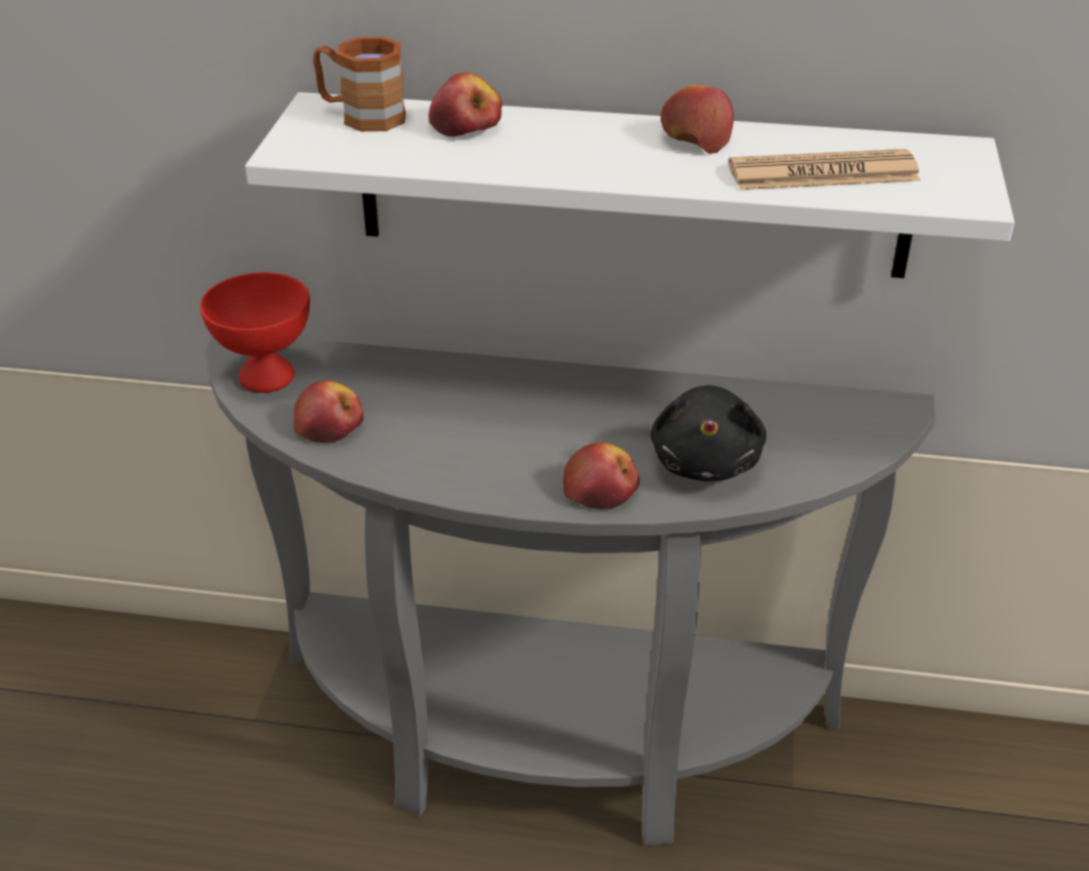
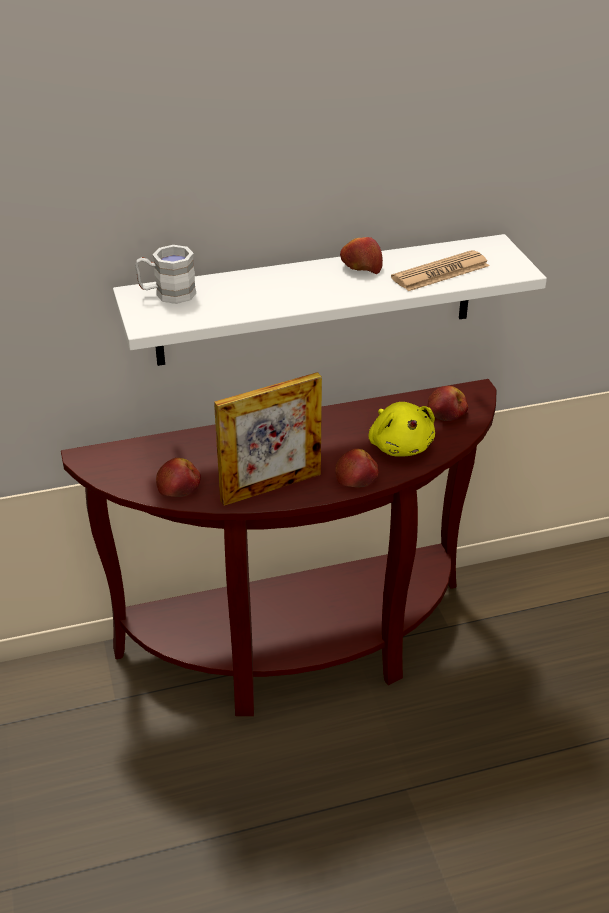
camera: 25 degrees left, 0 degrees up
red bowl [200,272,310,393] -> none
grey console table [205,337,936,846] -> brown console table [61,379,496,716]
brown mug [313,36,406,132] -> white mug [135,245,196,304]
apple [429,72,502,137] -> apple moved to [427,386,468,421]
black plush toy [650,385,766,482] -> yellow plush toy [369,402,435,457]
none -> picture frame [214,372,322,506]

